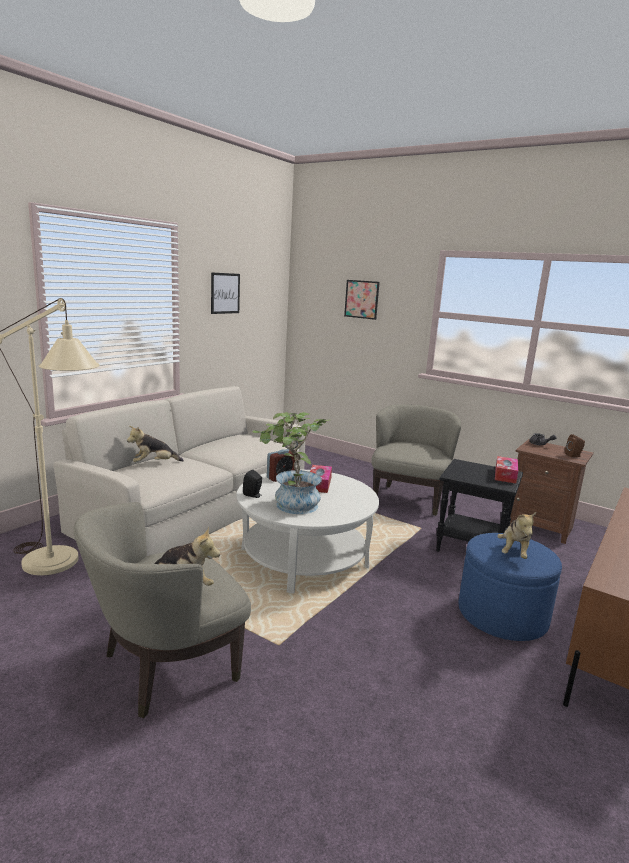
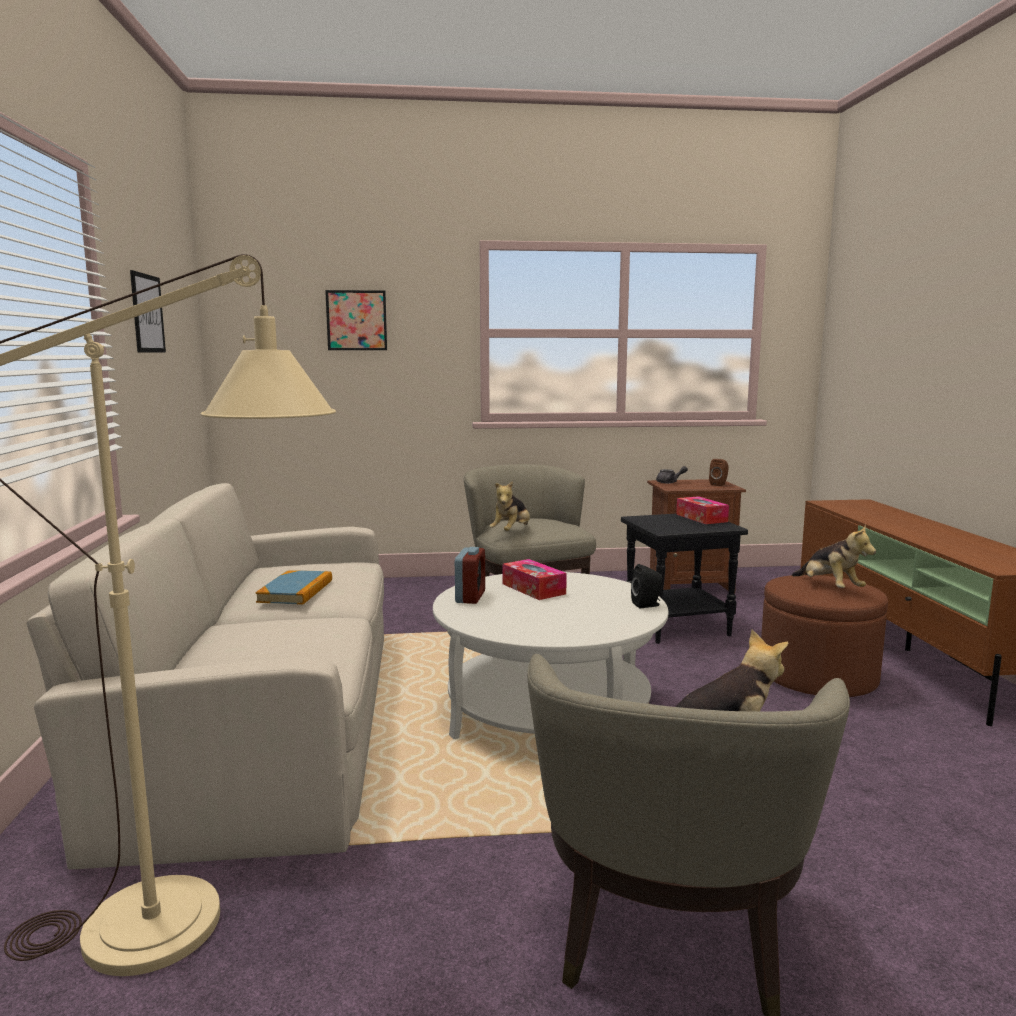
camera: 40 degrees left, 5 degrees down
plush toy [127,426,184,462] -> plush toy moved to [489,481,530,531]
black speaker [243,469,262,498] -> black speaker moved to [631,564,662,608]
potted plant [252,412,330,514] -> none
blue ottoman [459,533,562,641] -> brown ottoman [761,575,888,697]
none -> book [255,570,332,605]

